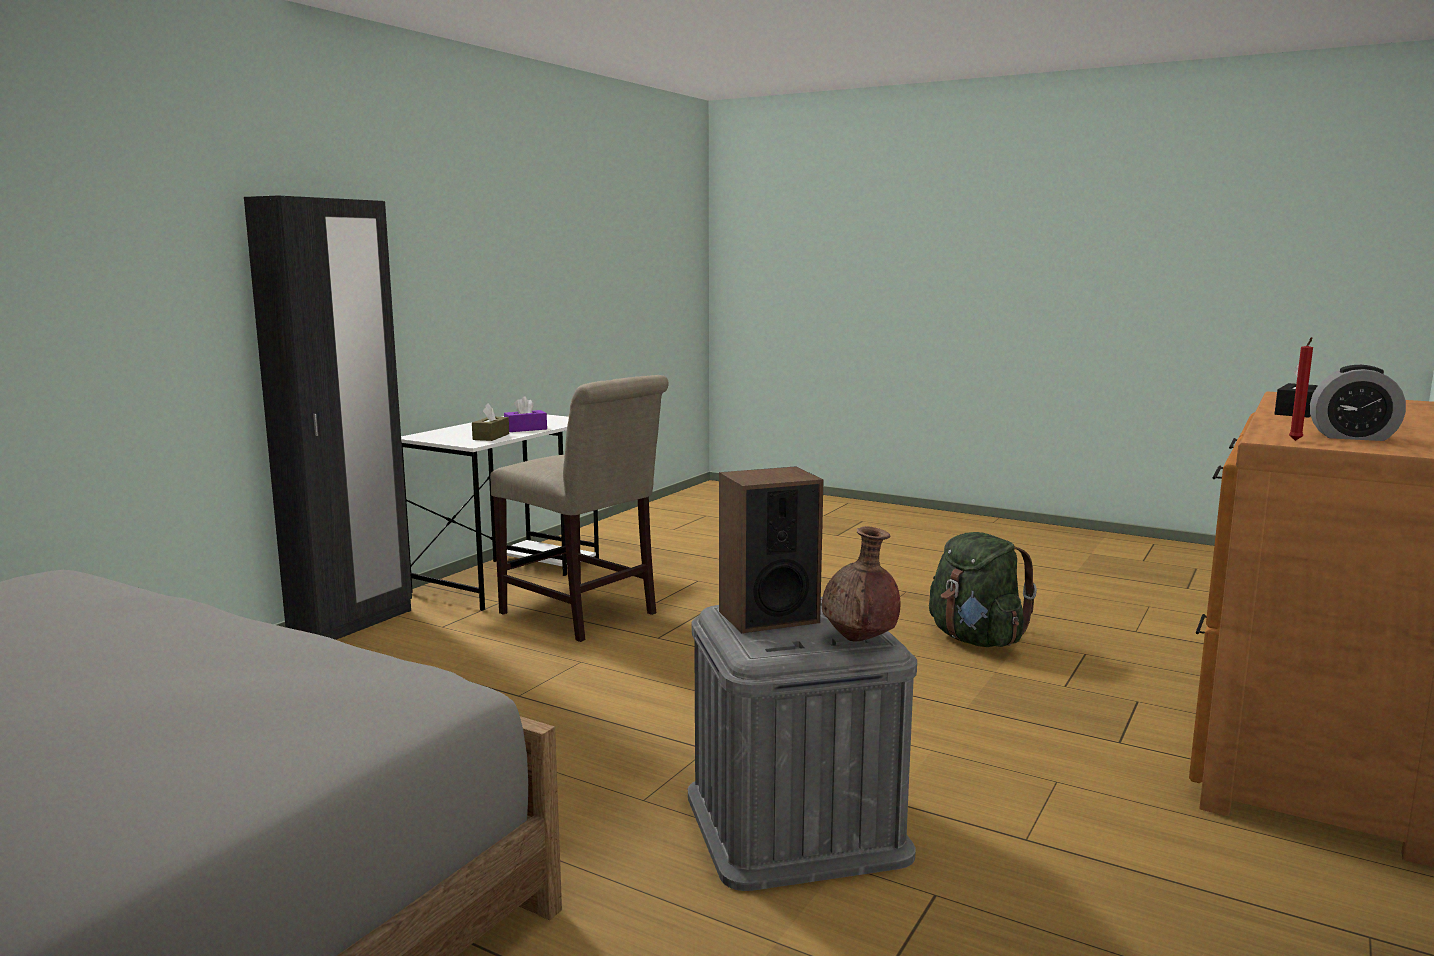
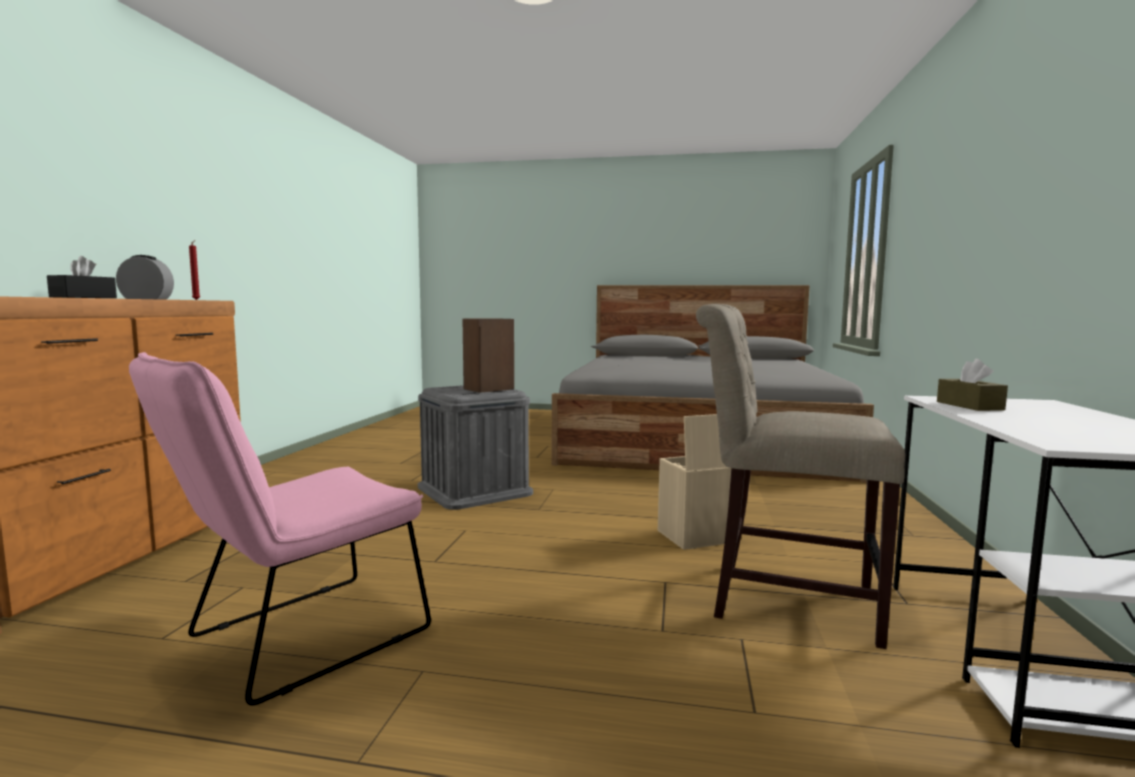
camera: 160 degrees right, 5 degrees down
black wardrobe [244,196,412,640] -> none
purple tissue box [504,396,547,432] -> none
brown vase [822,526,901,642] -> none
green backpack [929,532,1037,647] -> pink chair [129,352,431,706]
none -> beige storage box [658,414,731,550]

